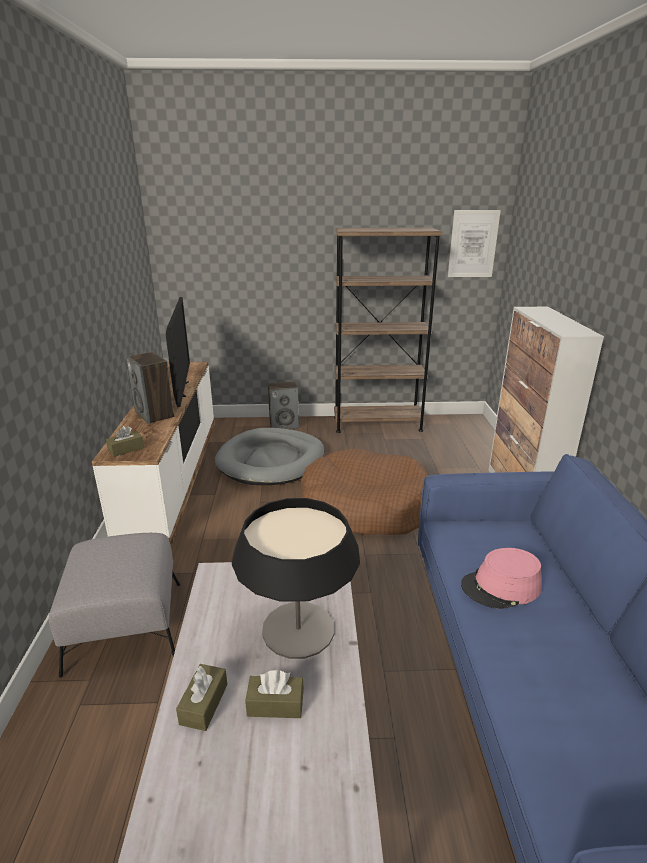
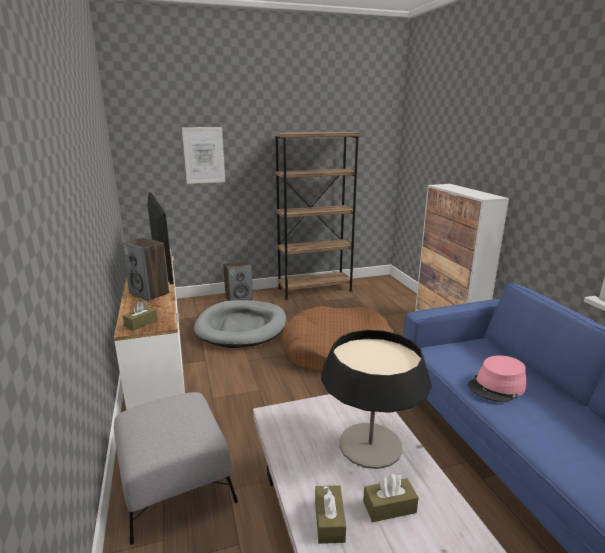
camera: 15 degrees left, 5 degrees down
picture [448,210,501,277] -> picture moved to [182,127,225,184]

